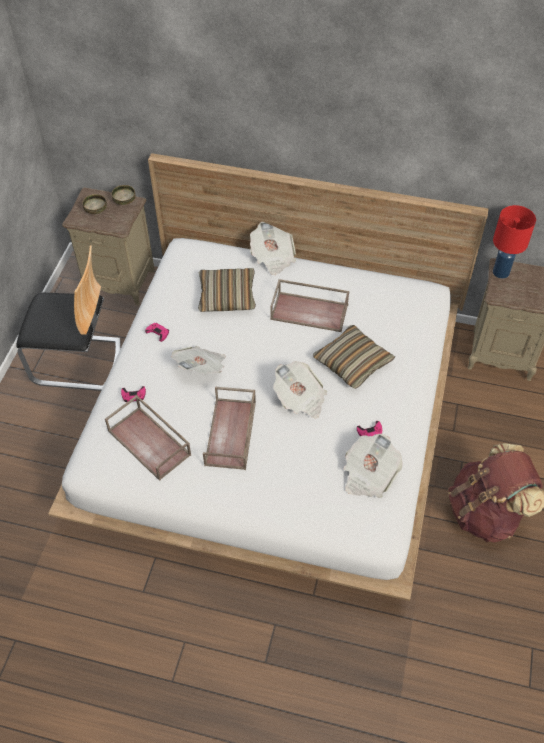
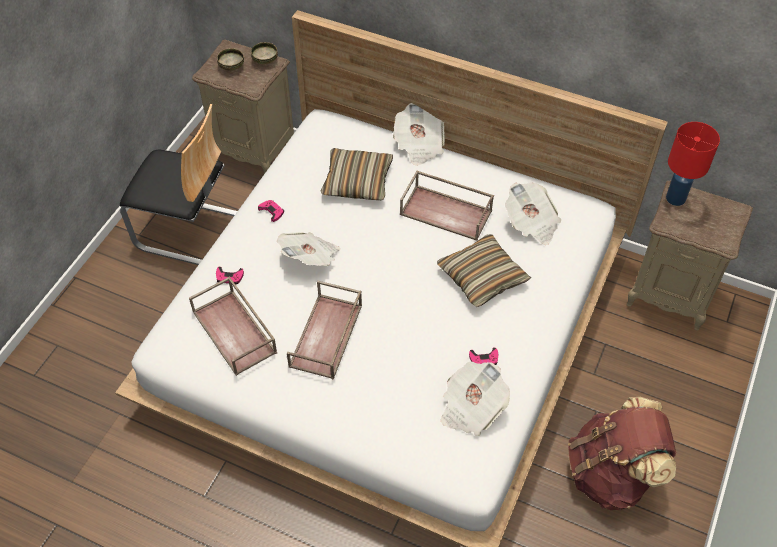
camera: 10 degrees right, 0 degrees up
newspaper [273,361,327,419] -> newspaper moved to [505,182,561,245]

